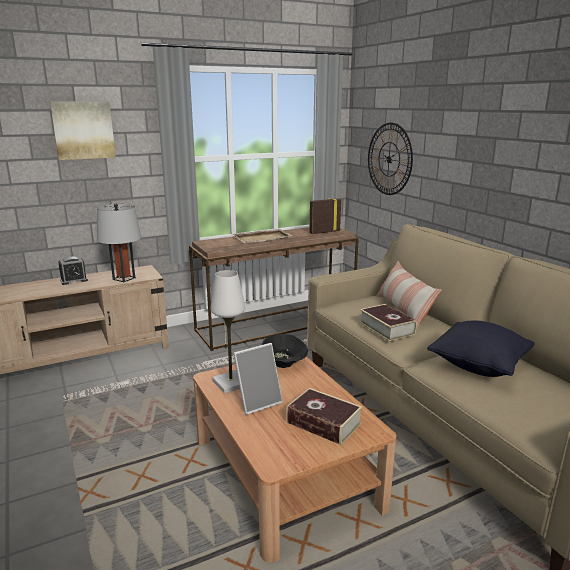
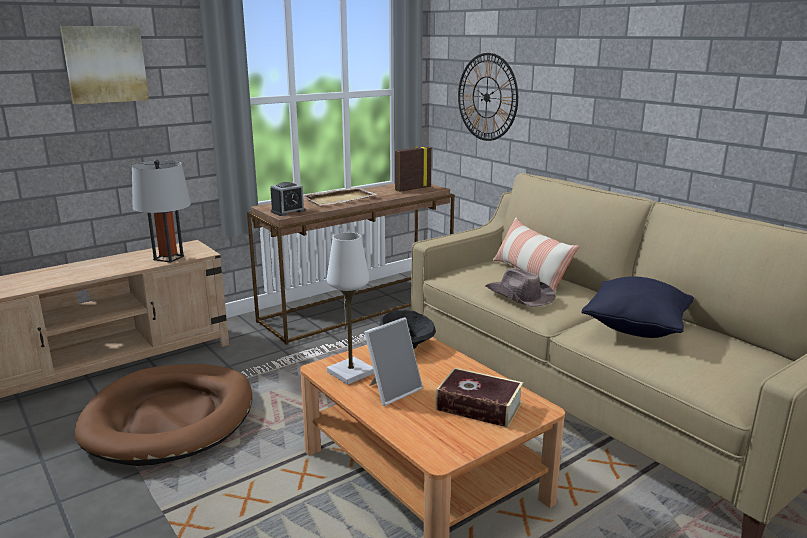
camera: 10 degrees left, 0 degrees up
alarm clock [58,257,88,285] -> alarm clock moved to [270,182,306,216]
book [359,304,417,341] -> brown hat [485,268,556,307]
none -> brown dog bed [75,364,252,466]

